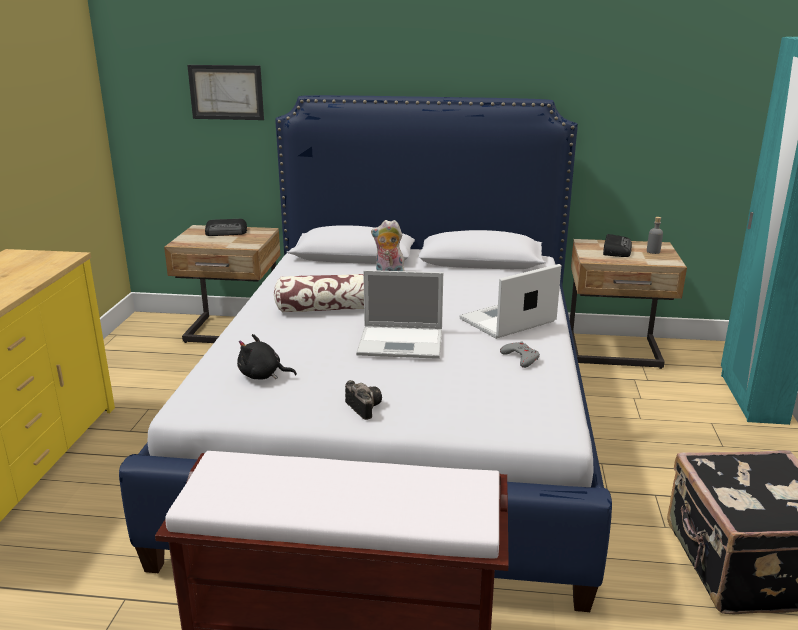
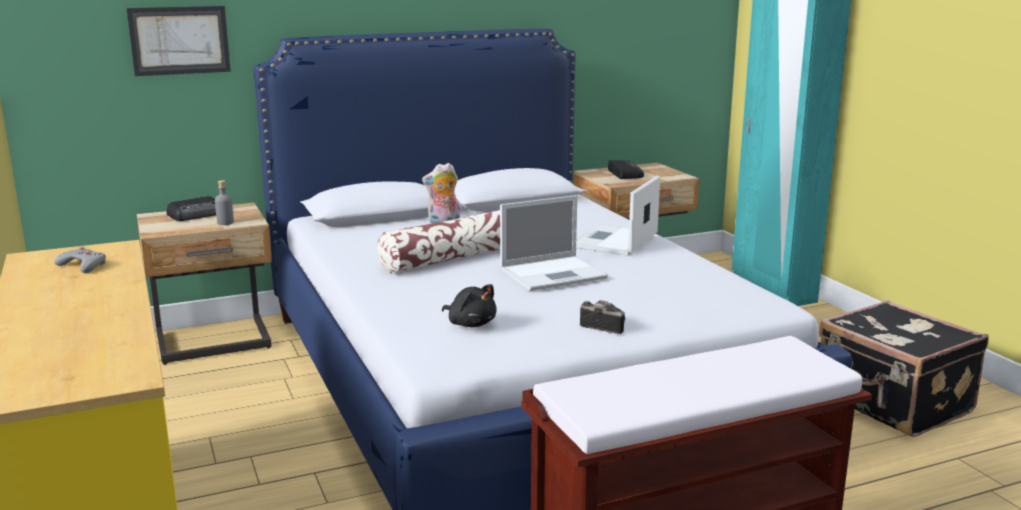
camera: 30 degrees left, 5 degrees down
black plush toy [237,334,297,380] -> black plush toy turned 120 degrees counterclockwise [442,284,497,327]
grey game controller [500,342,540,368] -> grey game controller moved to [54,247,106,273]
grey bottle [647,217,663,254] -> grey bottle moved to [215,180,234,225]

